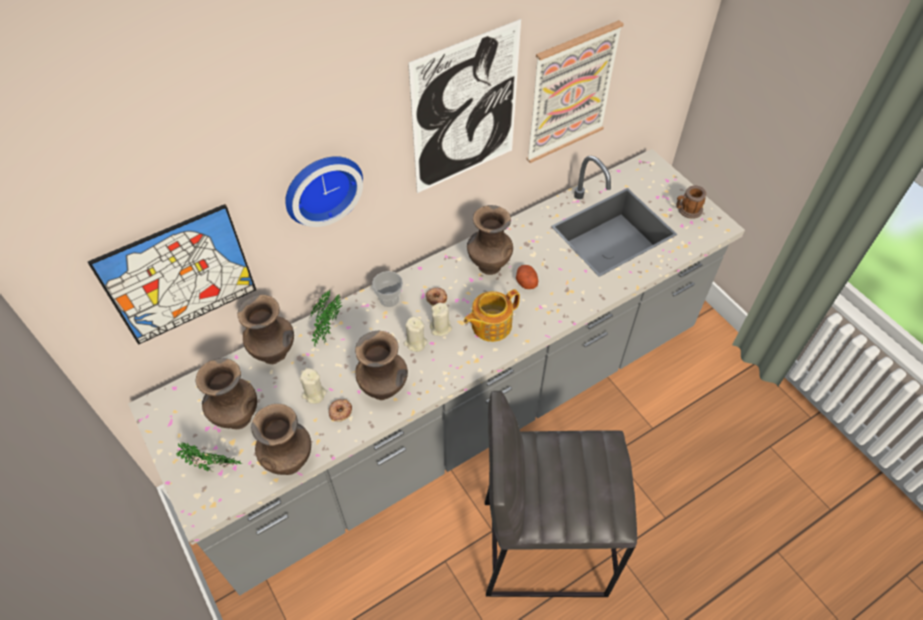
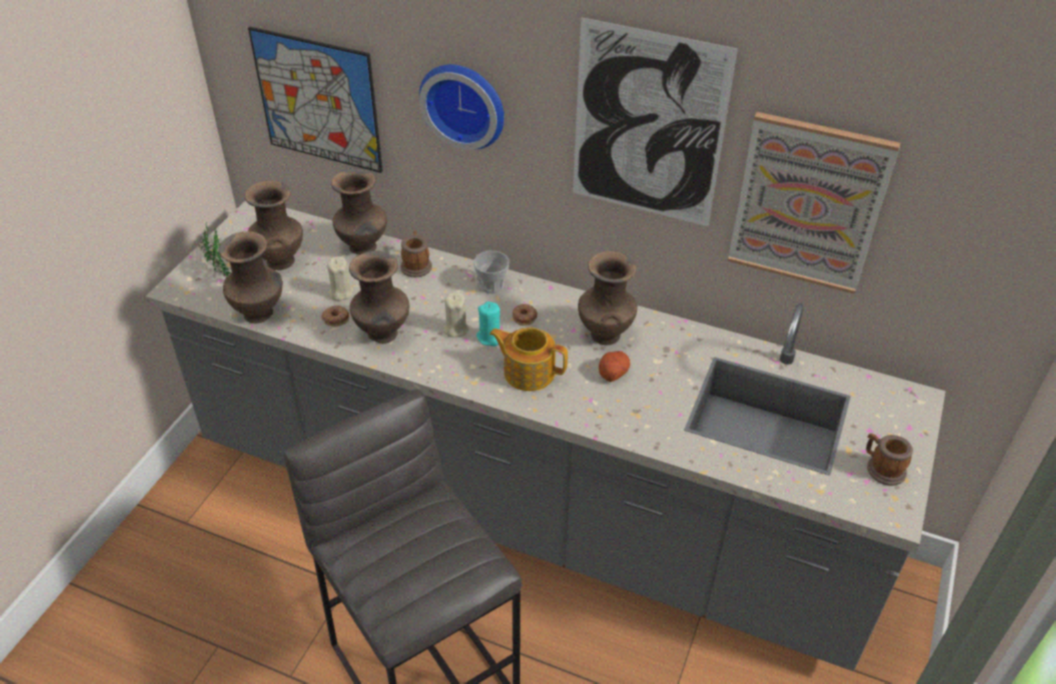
camera: 55 degrees right, 10 degrees down
potted plant [309,290,343,347] -> mug [400,231,432,277]
beige candle [430,303,452,336] -> turquoise candle [476,302,500,346]

